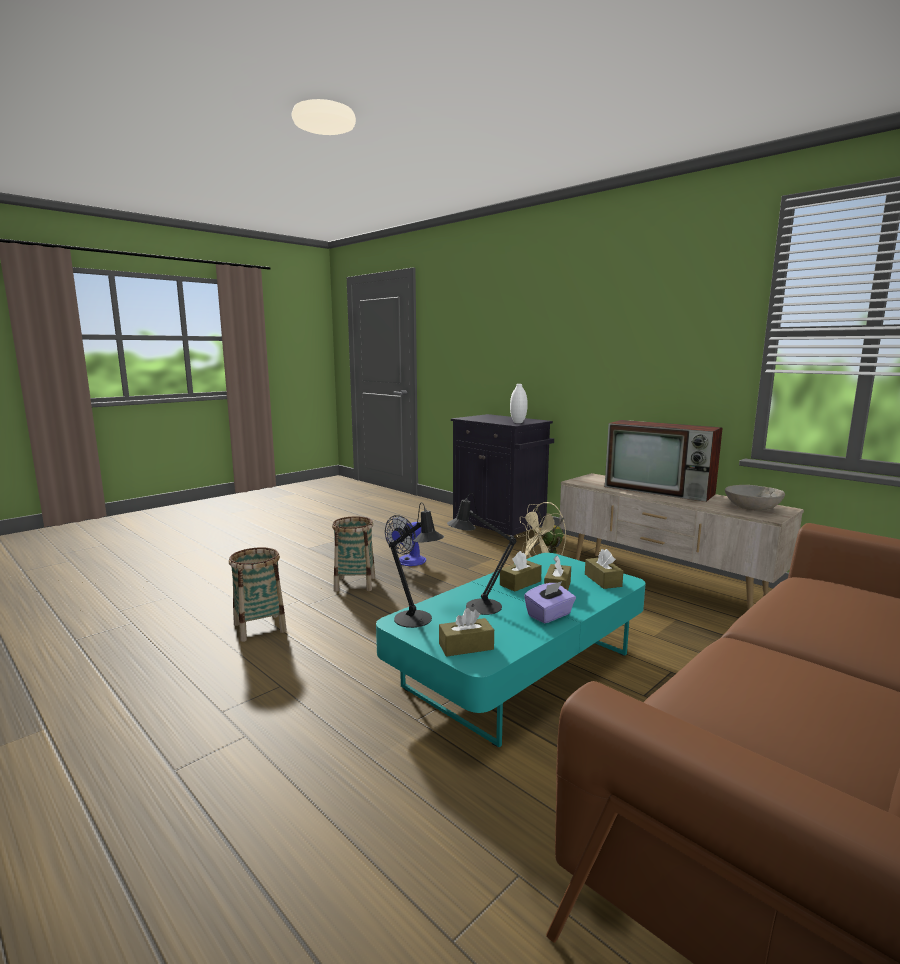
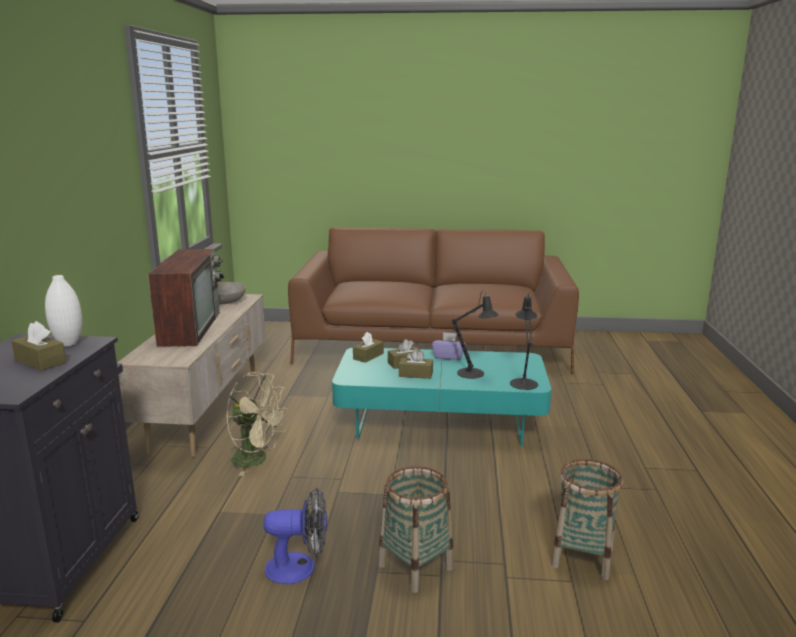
camera: 130 degrees left, 5 degrees up
brown tissue box [439,608,494,657] -> brown tissue box moved to [11,321,66,371]

